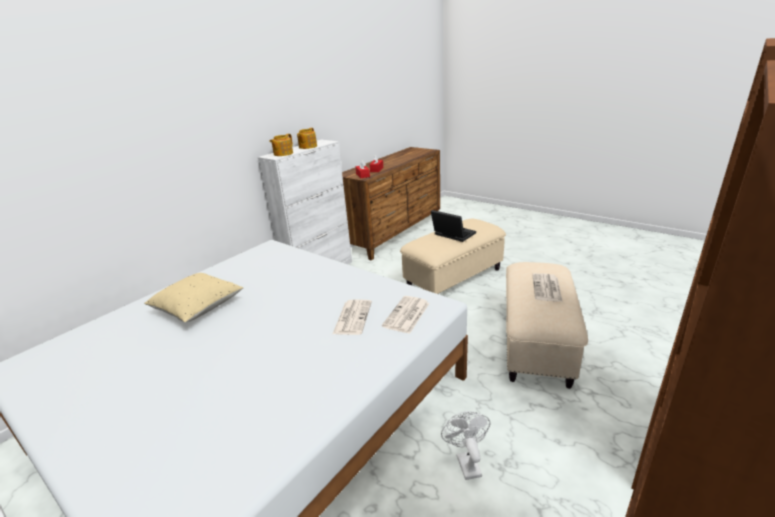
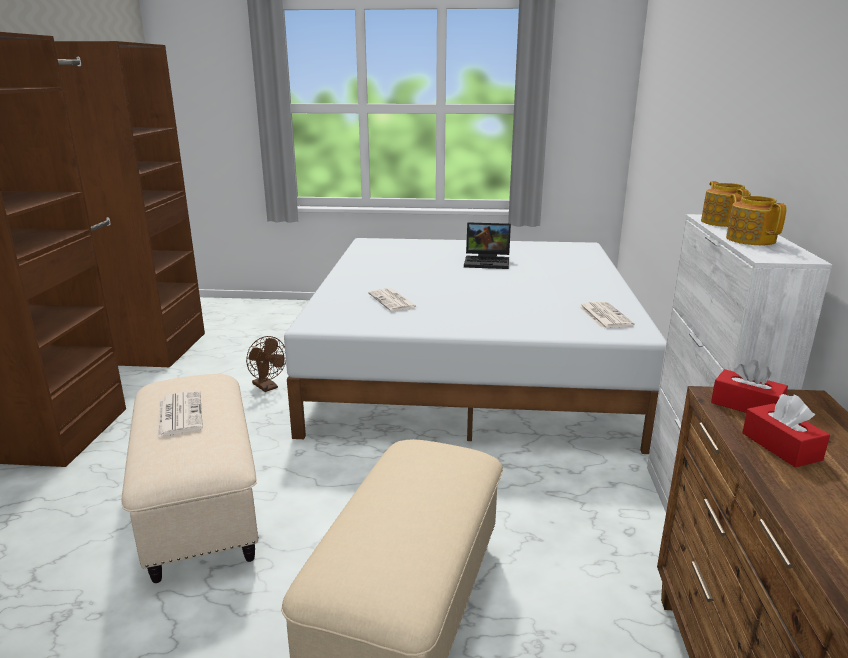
camera: 145 degrees right, 5 degrees down
beige pillow [144,273,243,323] -> none
newspaper [382,296,430,334] -> newspaper moved to [579,302,634,329]
laptop [431,210,476,242] -> laptop moved to [464,222,511,269]
white fan [441,411,491,480] -> brown fan [246,336,286,392]

